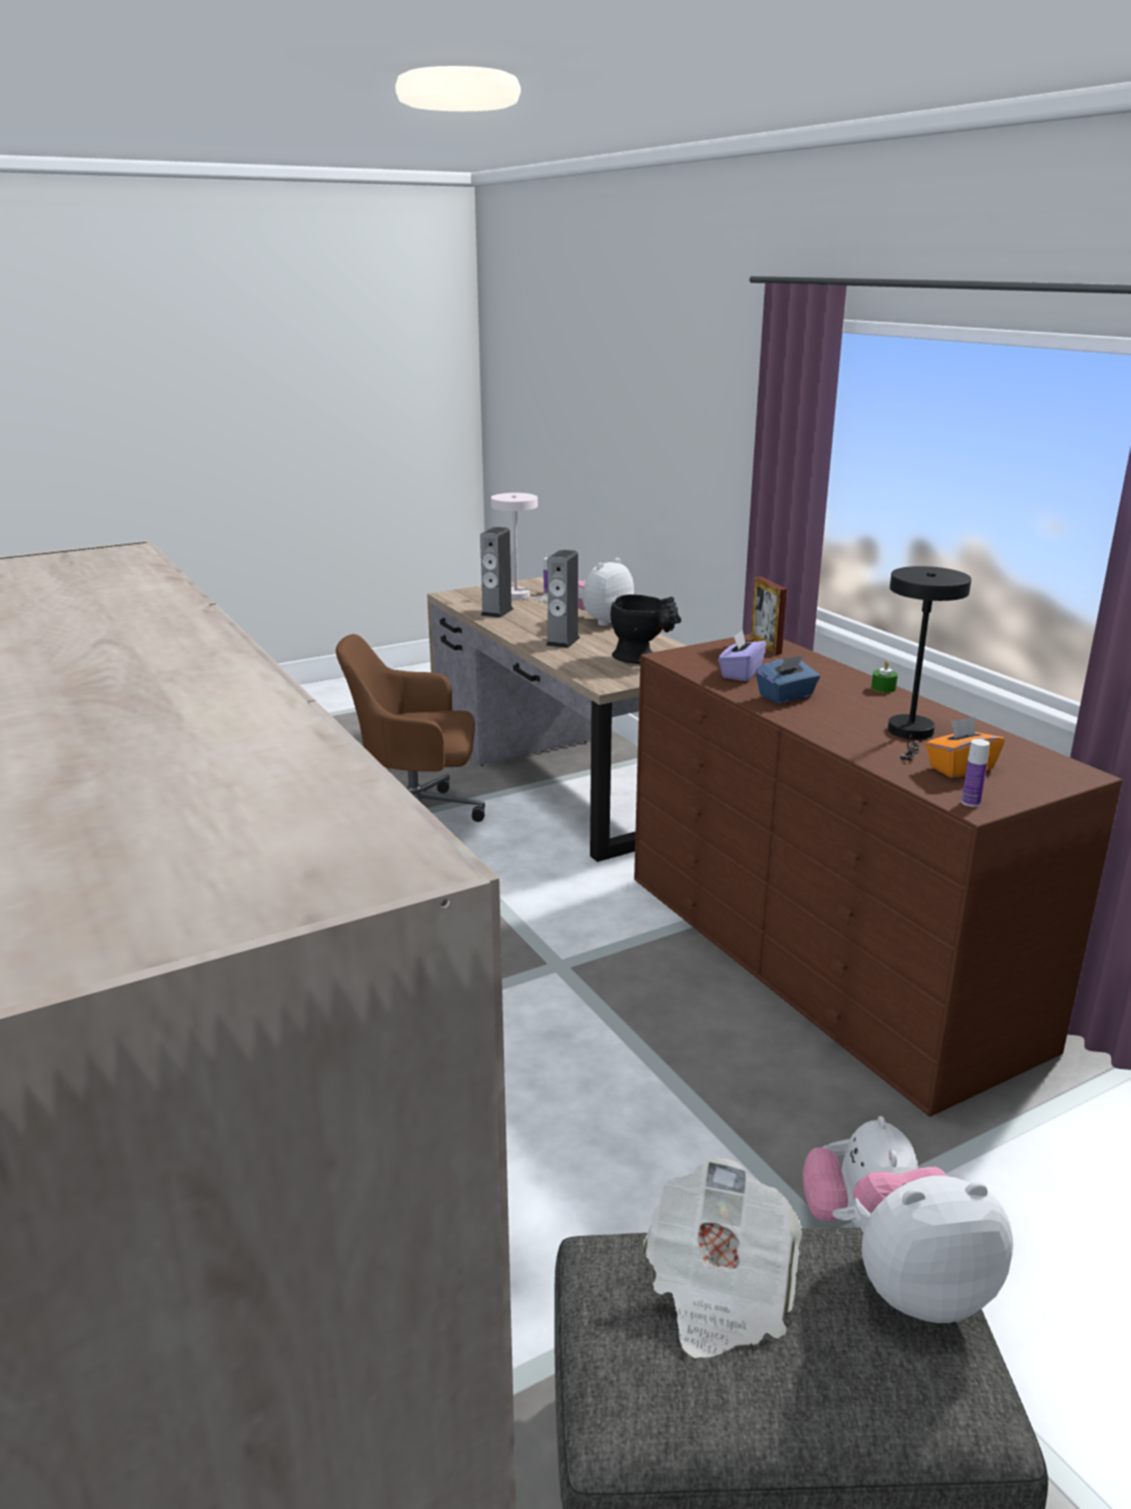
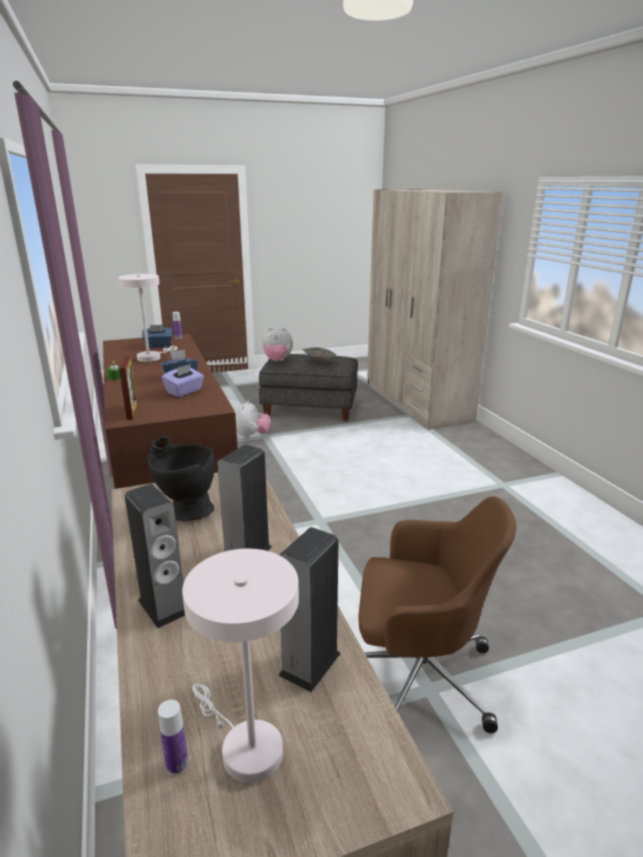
camera: 170 degrees left, 0 degrees up
plush toy [578,558,634,626] -> speaker [125,484,185,628]
black table lamp [888,566,971,760] -> white table lamp [118,274,177,362]
orange tissue box [926,717,1005,778] -> blue tissue box [142,325,172,348]

